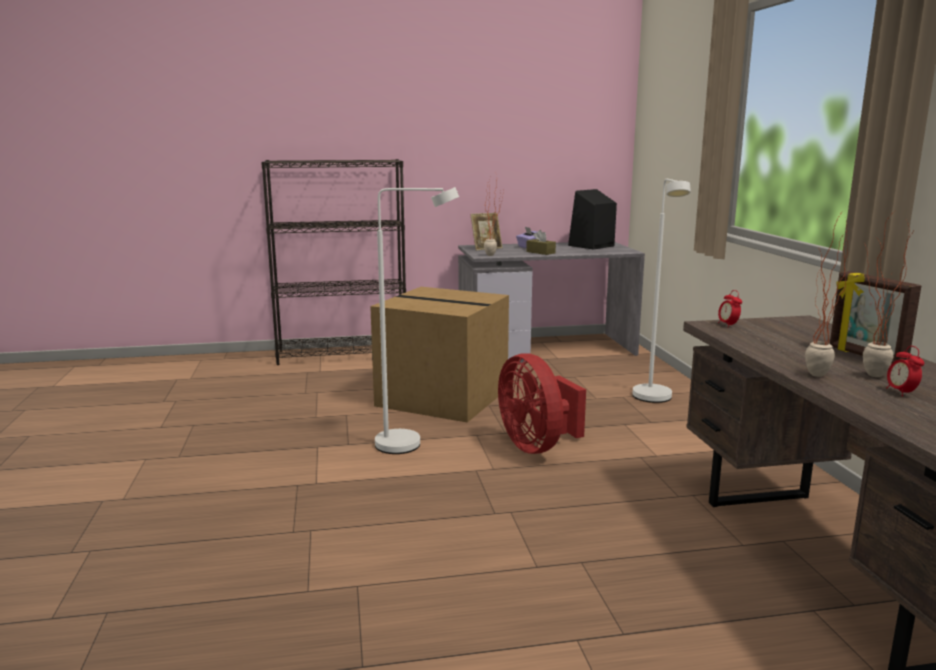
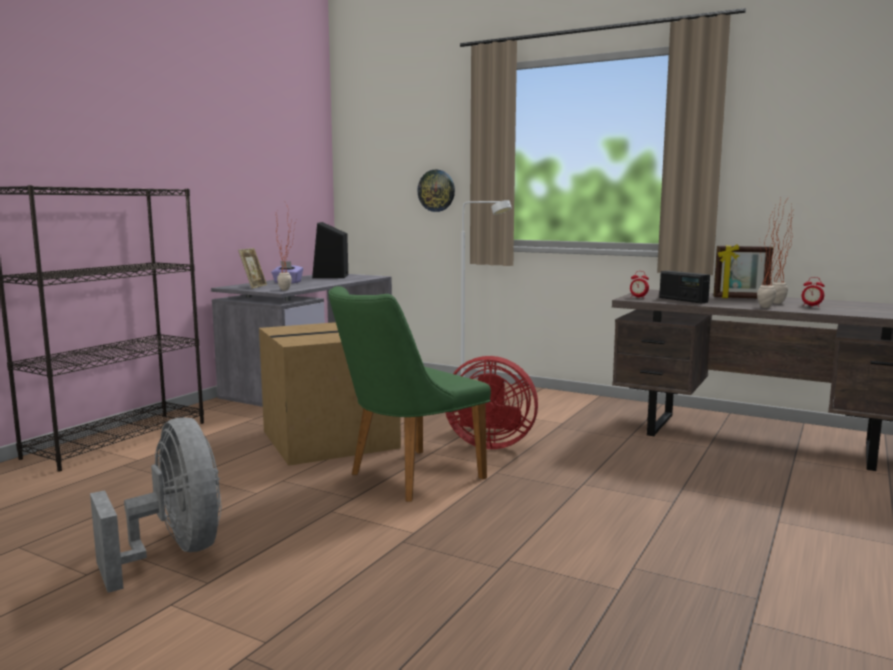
camera: 50 degrees left, 5 degrees down
white floor lamp [375,187,459,454] -> green chair [328,286,491,502]
brown tissue box [526,230,556,255] -> none
none -> grey fan [90,418,221,593]
none -> wall clock [417,170,455,212]
none -> radio [659,271,710,303]

